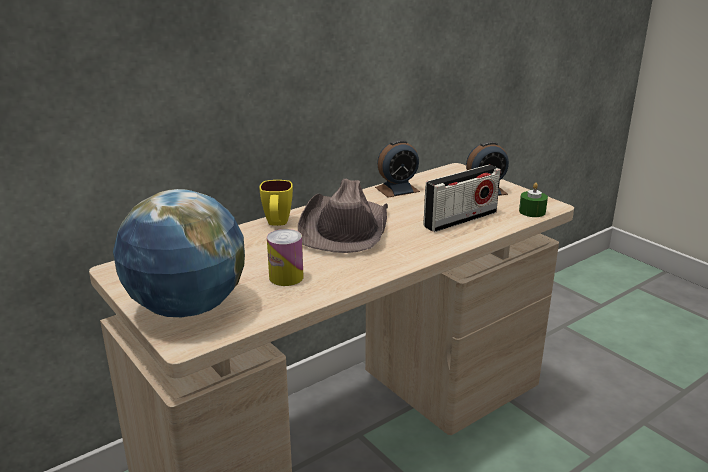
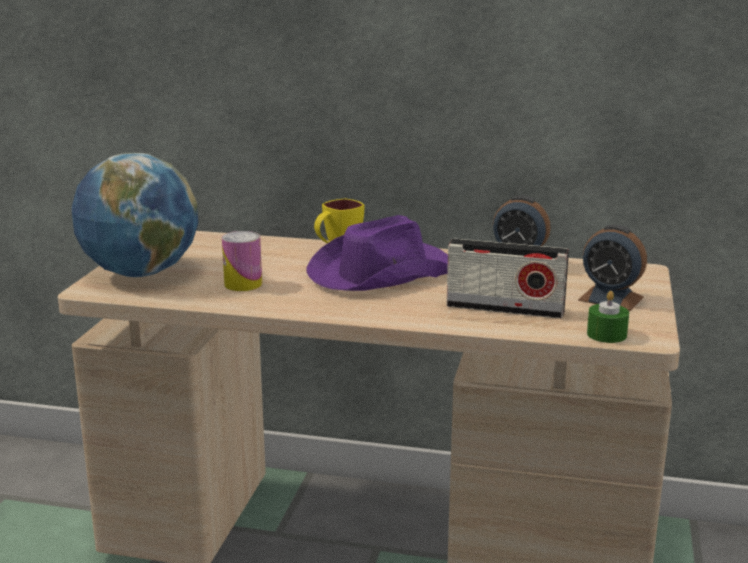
camera: 50 degrees right, 5 degrees down
brown hat [298,179,388,253] -> purple hat [307,215,448,291]

